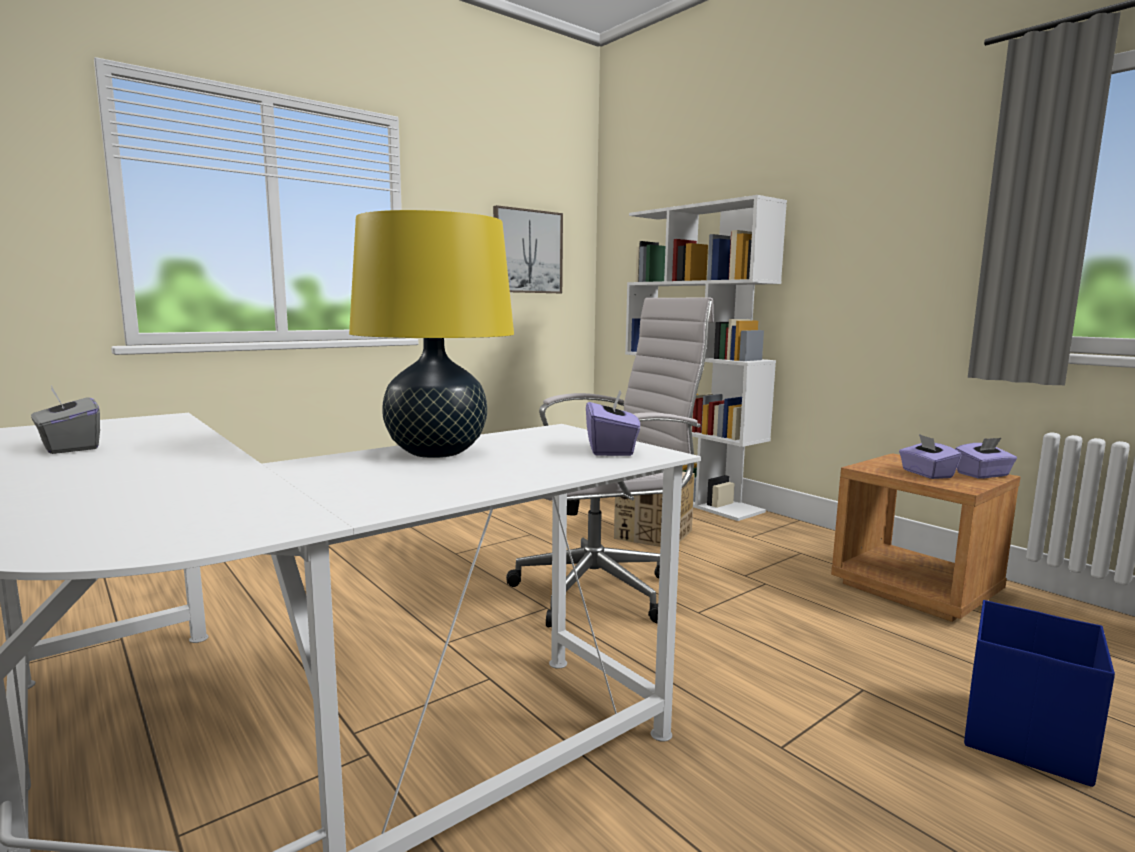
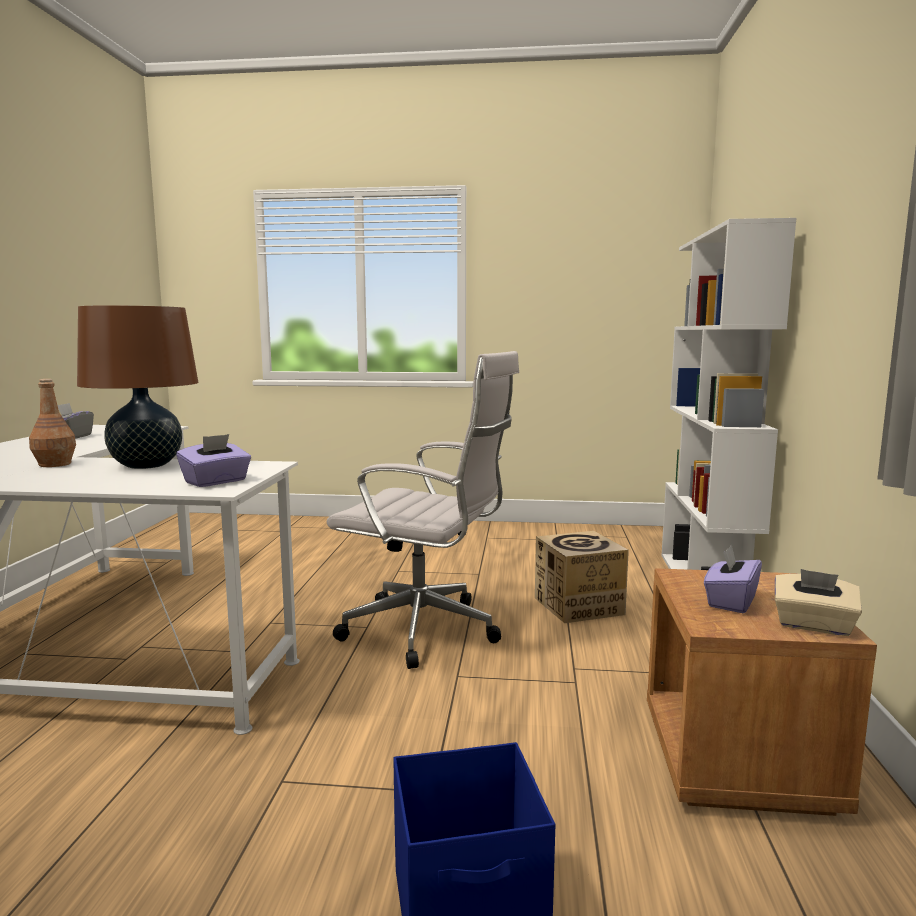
camera: 45 degrees right, 0 degrees up
yellow table lamp [349,210,514,458] -> brown table lamp [77,305,198,469]
picture [493,205,563,293] -> none
purple tissue box [955,438,1017,479] -> beige tissue box [775,569,862,636]
none -> brown bottle [29,379,76,467]

